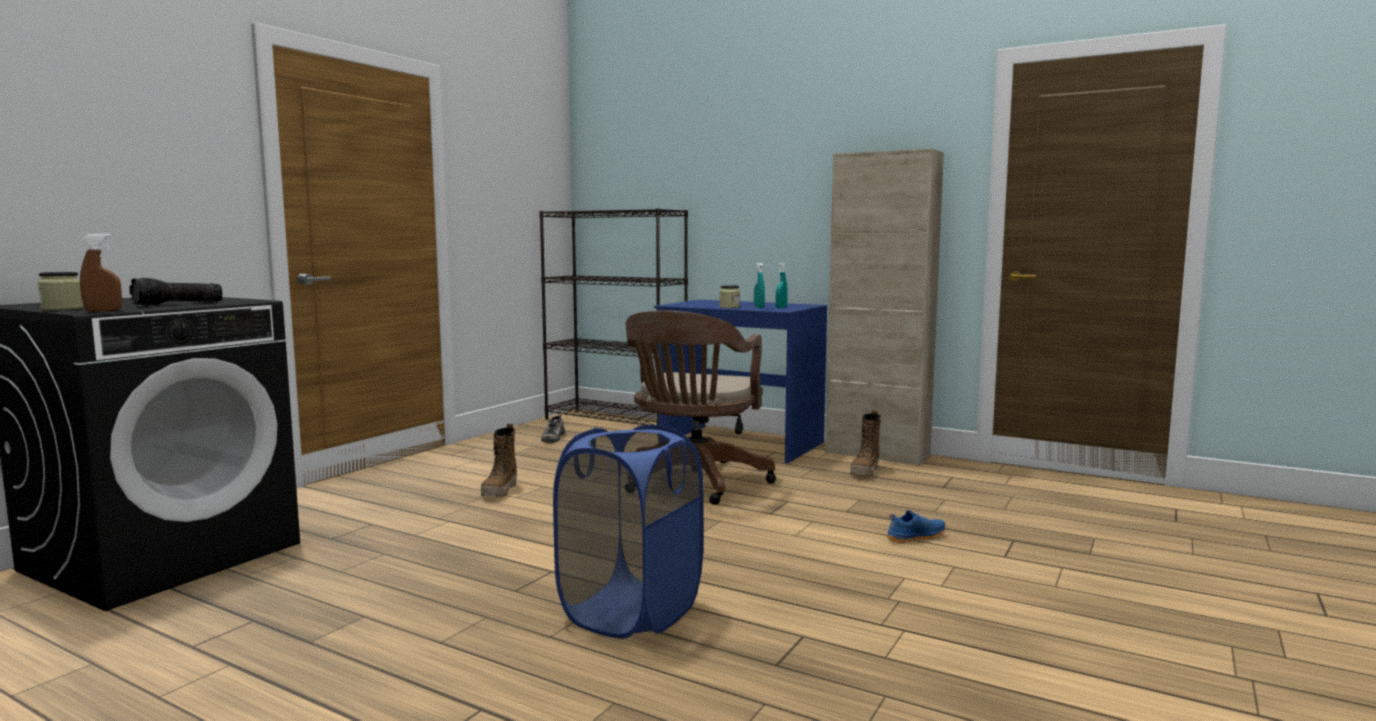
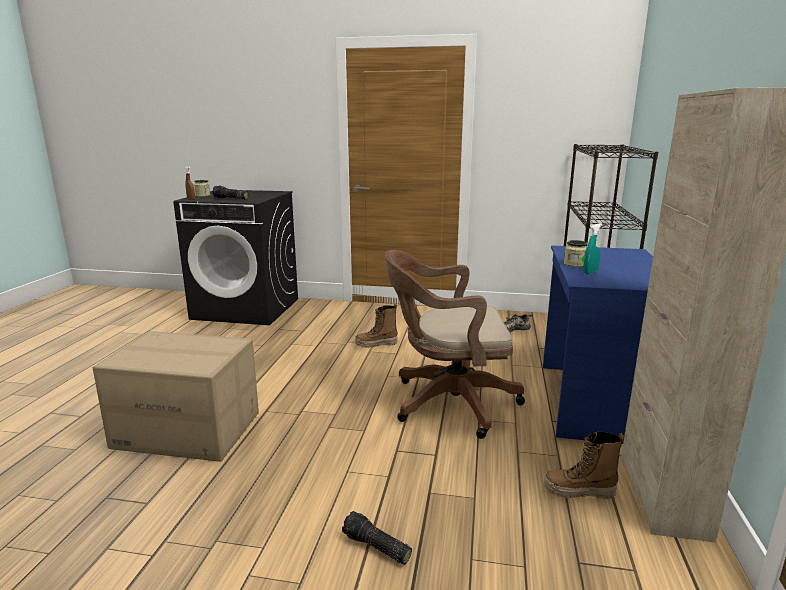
camera: 70 degrees right, 10 degrees up
blue laundry basket [553,425,703,639] -> cardboard box [93,331,259,462]
turquoise spray bottle [776,263,788,308] -> none
blue shoe [887,510,945,543] -> flashlight [342,511,412,565]

